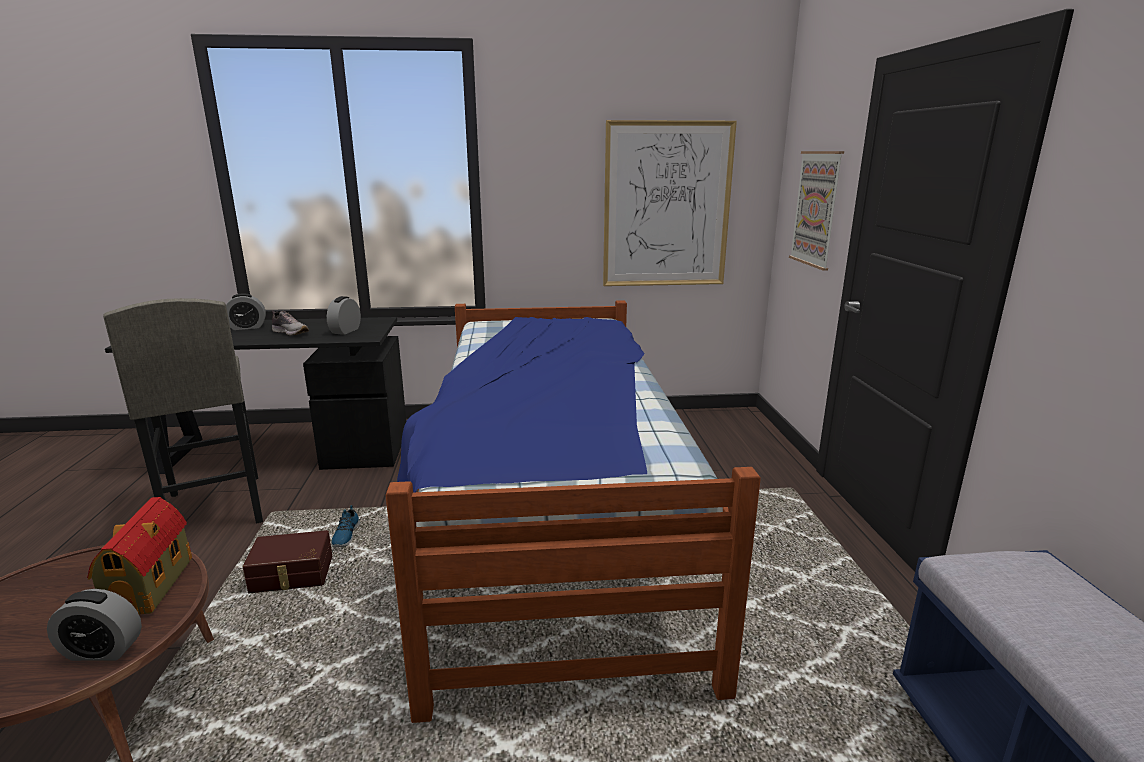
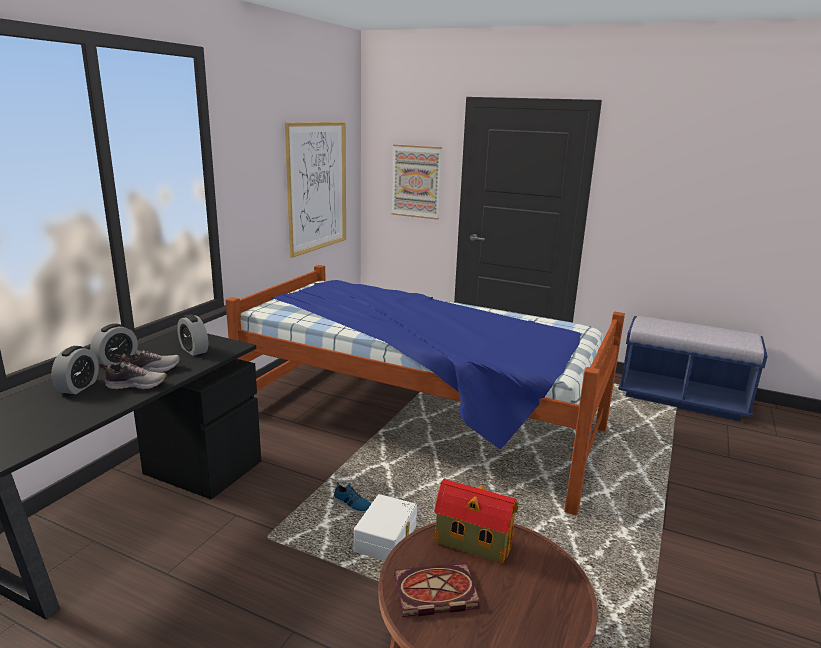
camera: 60 degrees left, 0 degrees up
alarm clock [47,589,142,661] -> alarm clock moved to [90,324,138,366]
grey stool [103,298,263,524] -> none
brown storage box [243,530,332,593] -> white storage box [354,494,417,561]
none -> shoe [102,362,167,389]
none -> book [394,562,481,617]

